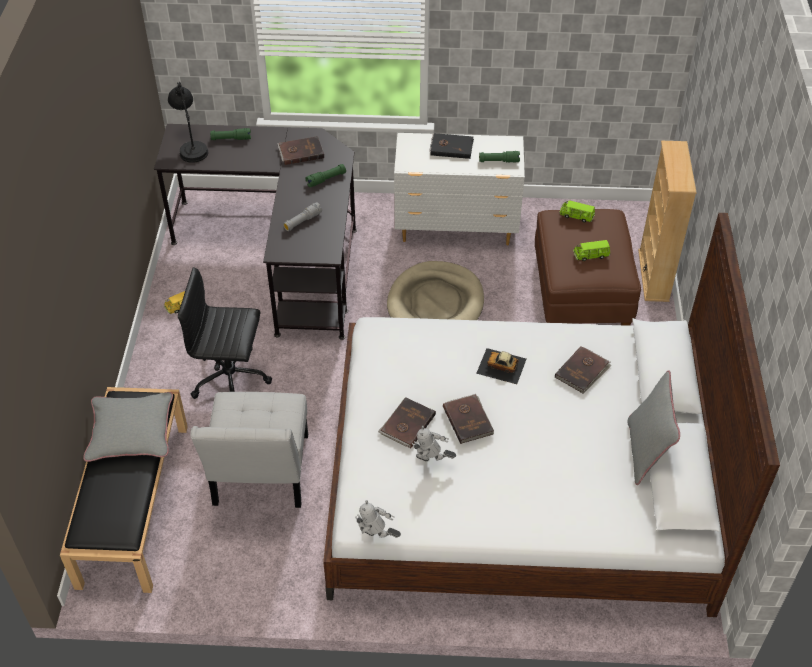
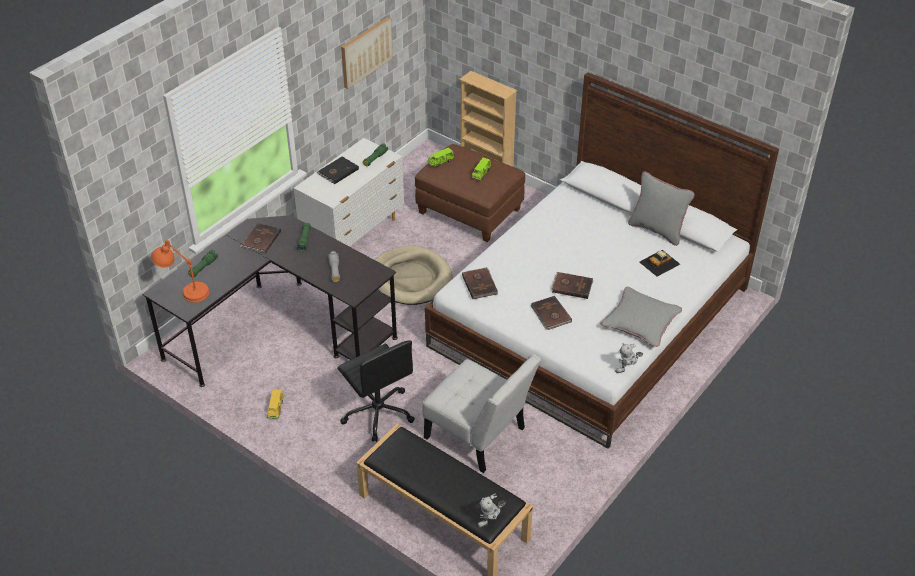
camera: 55 degrees left, 5 degrees down
grey pillow [83,392,173,462] -> grey pillow moved to [601,287,682,347]
black table lamp [168,82,208,163] -> orange table lamp [151,240,209,303]
black office chair [178,267,272,399] -> black office chair turned 75 degrees counterclockwise [337,340,415,442]
toy robot [412,426,456,461] -> toy robot moved to [477,494,506,528]
toy car [476,348,526,384] -> toy car moved to [639,250,680,277]
brown book [555,346,612,394] -> brown book moved to [462,267,498,299]
none -> picture [341,17,393,89]

